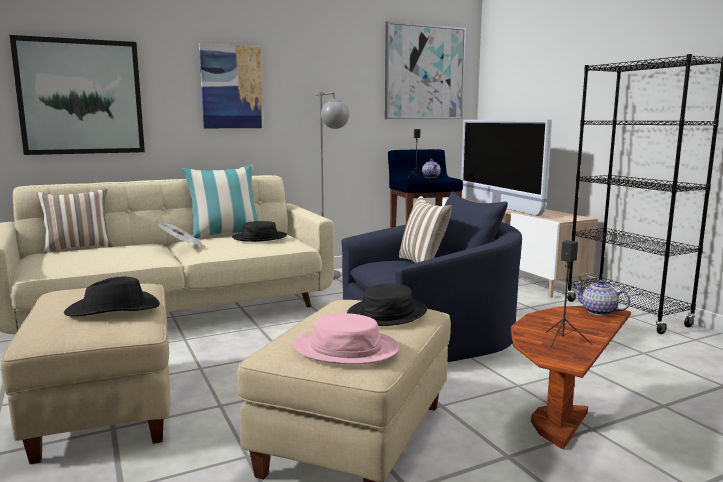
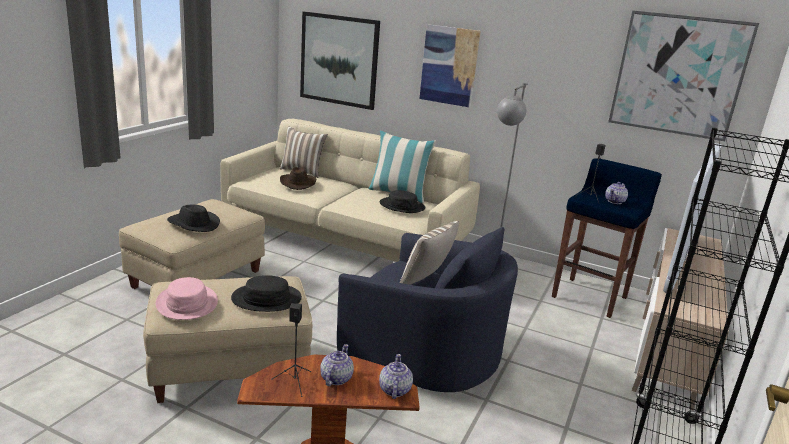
camera: 50 degrees right, 10 degrees up
newspaper [154,221,205,247] -> none
none -> brown hat [280,167,316,190]
none -> teapot [320,344,354,386]

